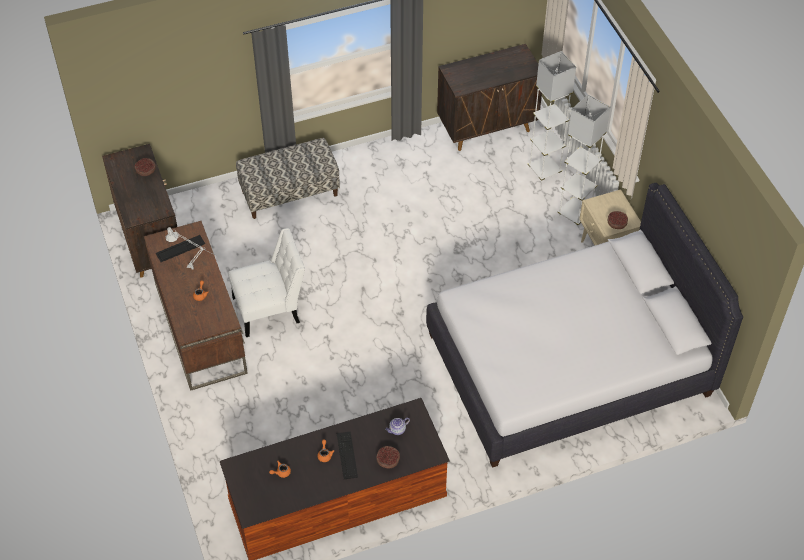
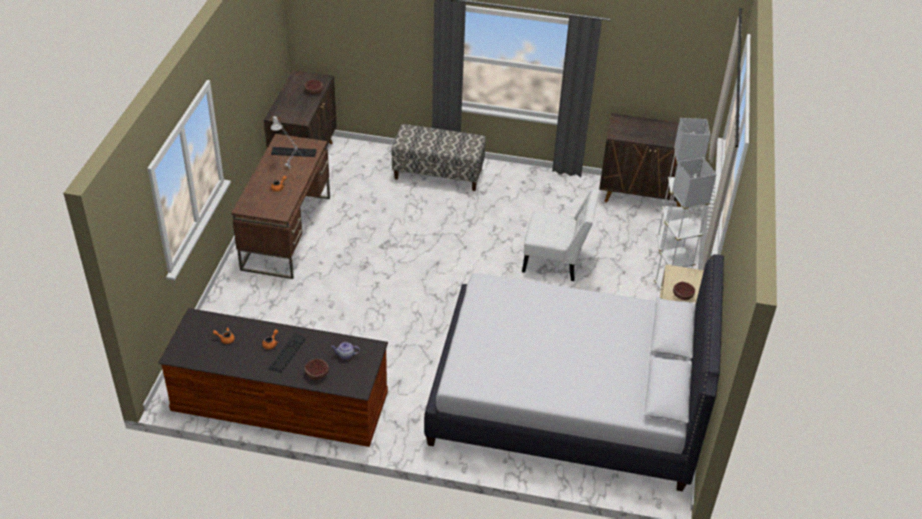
camera: 30 degrees right, 10 degrees down
white chair [228,228,305,337] -> white chair moved to [522,188,599,281]

